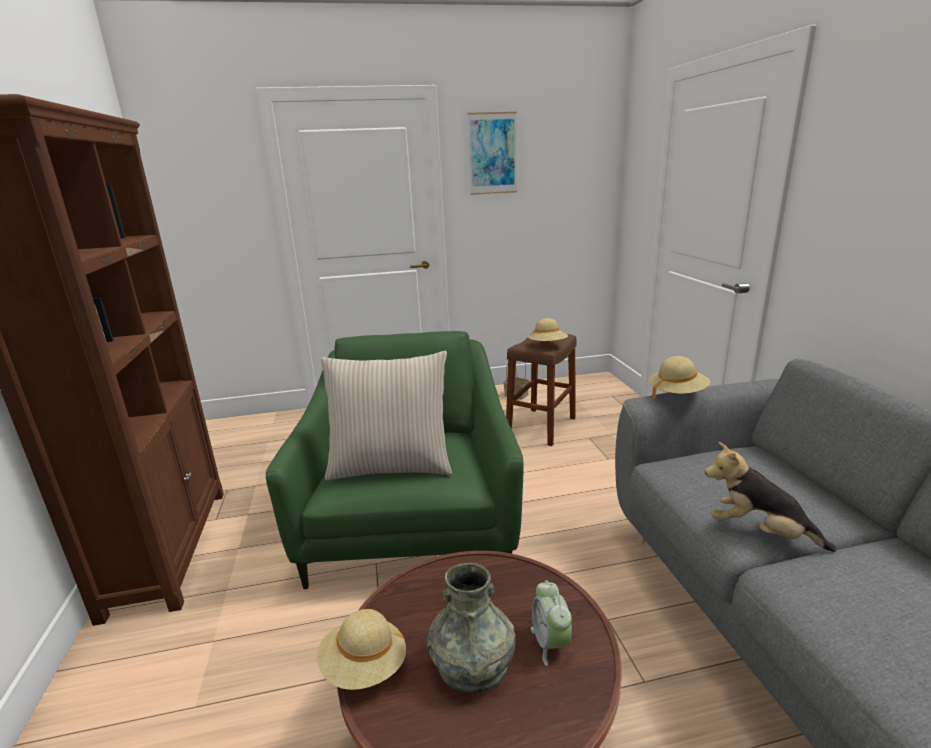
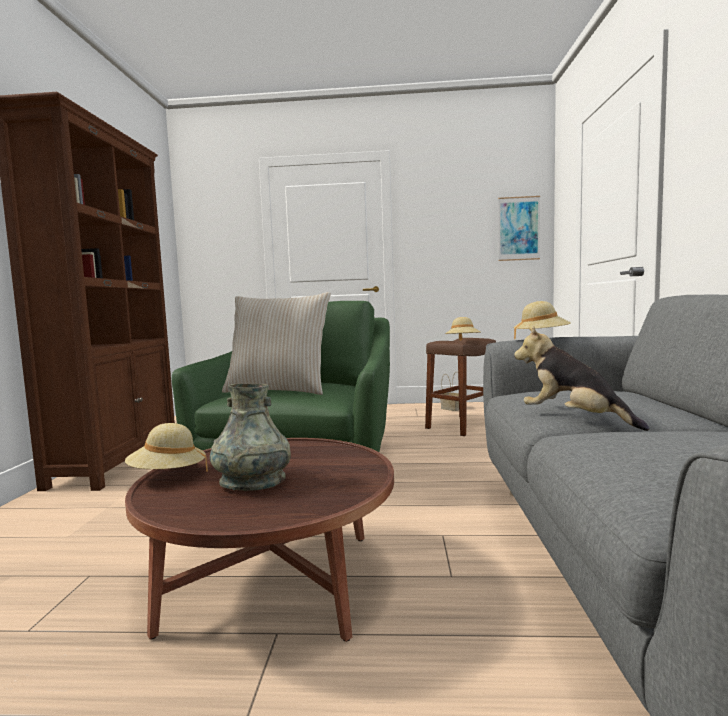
camera: 15 degrees right, 15 degrees down
picture [467,112,517,195] -> picture moved to [498,196,540,261]
alarm clock [531,580,572,666] -> none

